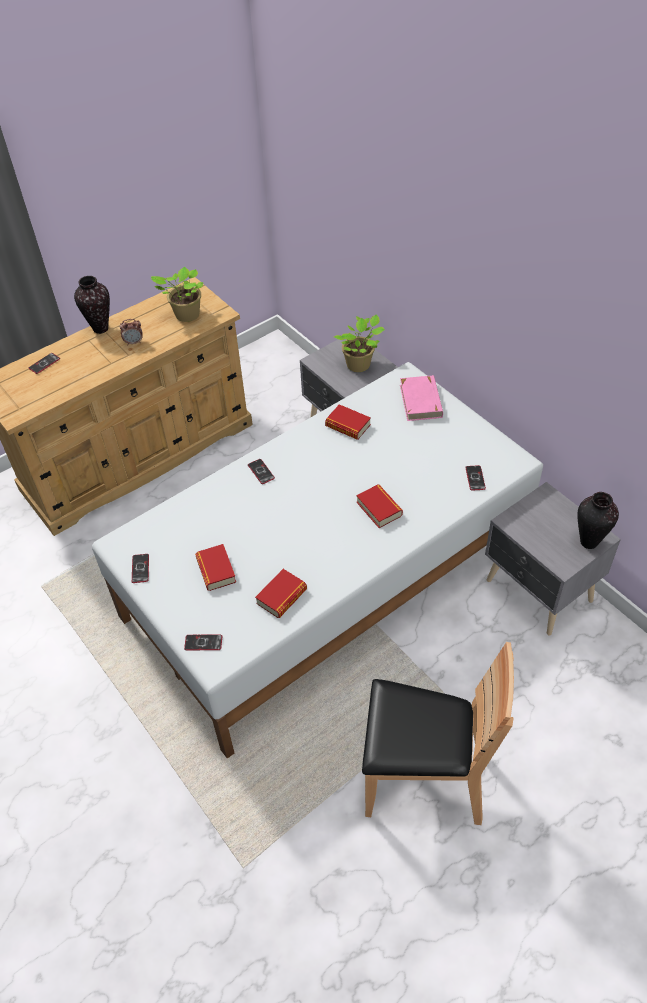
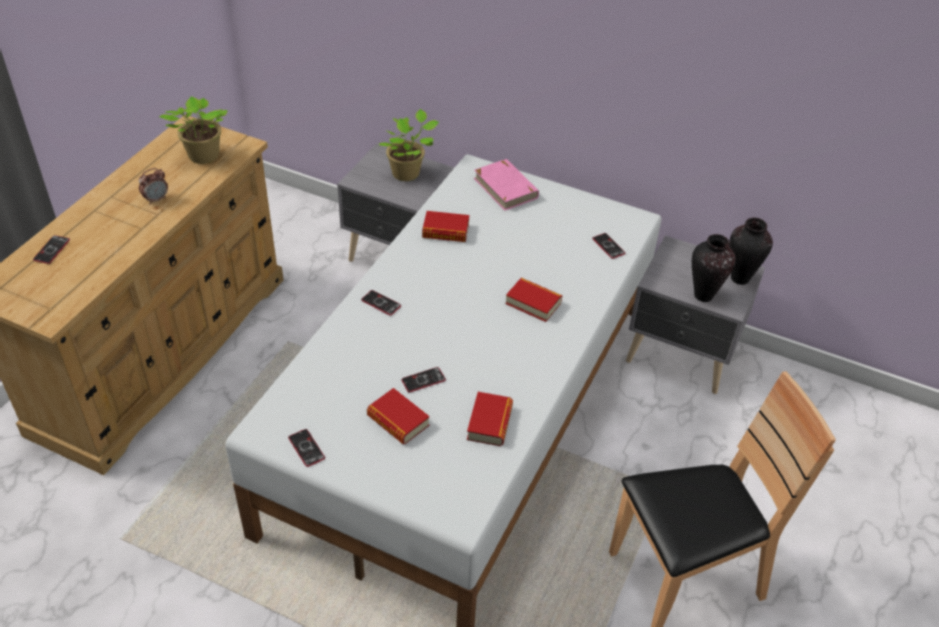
camera: 30 degrees left, 5 degrees down
vase [74,276,110,334] -> vase moved to [692,234,736,302]
phone [184,635,222,650] -> phone moved to [401,367,446,392]

